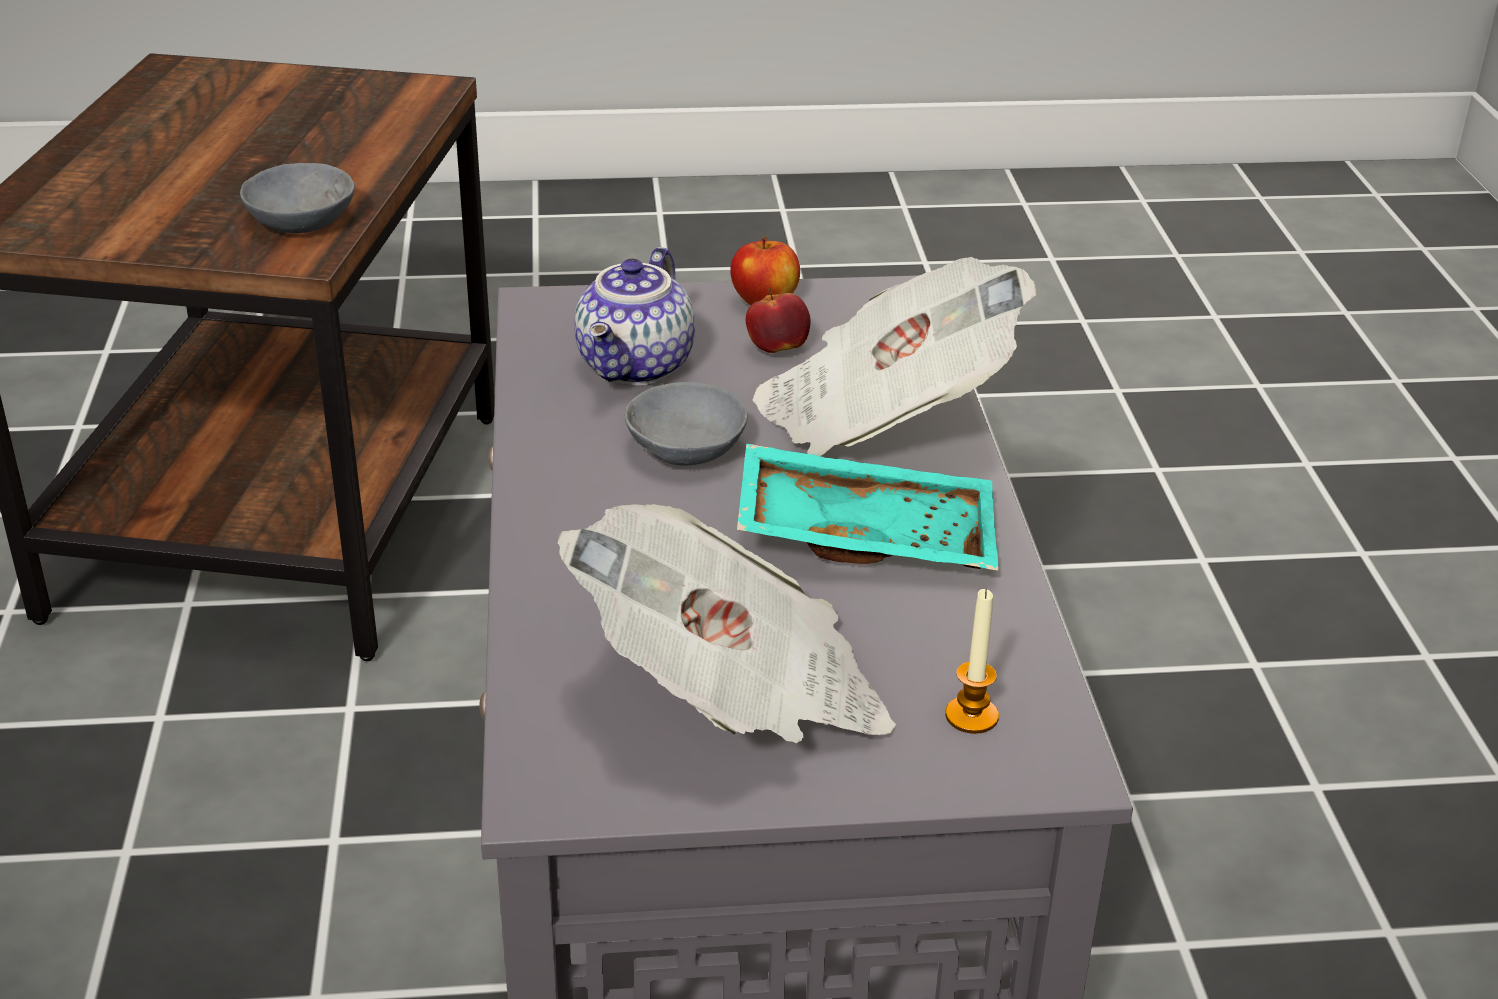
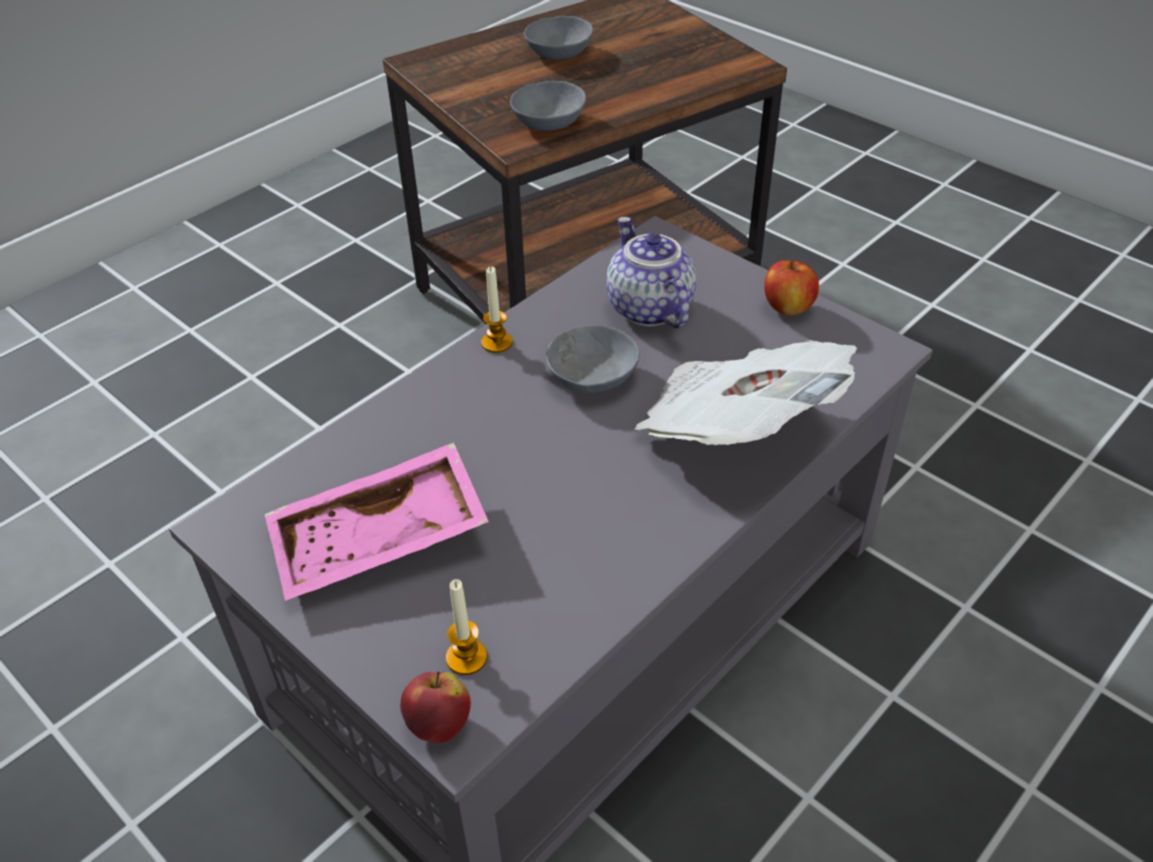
camera: 50 degrees right, 10 degrees up
newspaper [558,504,896,743] -> pink tray [265,442,489,601]
teapot [574,247,695,386] -> teapot turned 90 degrees clockwise [606,217,696,328]
turquoise tray [737,444,999,571] -> none
apple [746,288,810,353] -> apple moved to [400,672,471,742]
none -> candle [481,267,513,353]
none -> grey bowl [524,16,593,60]

